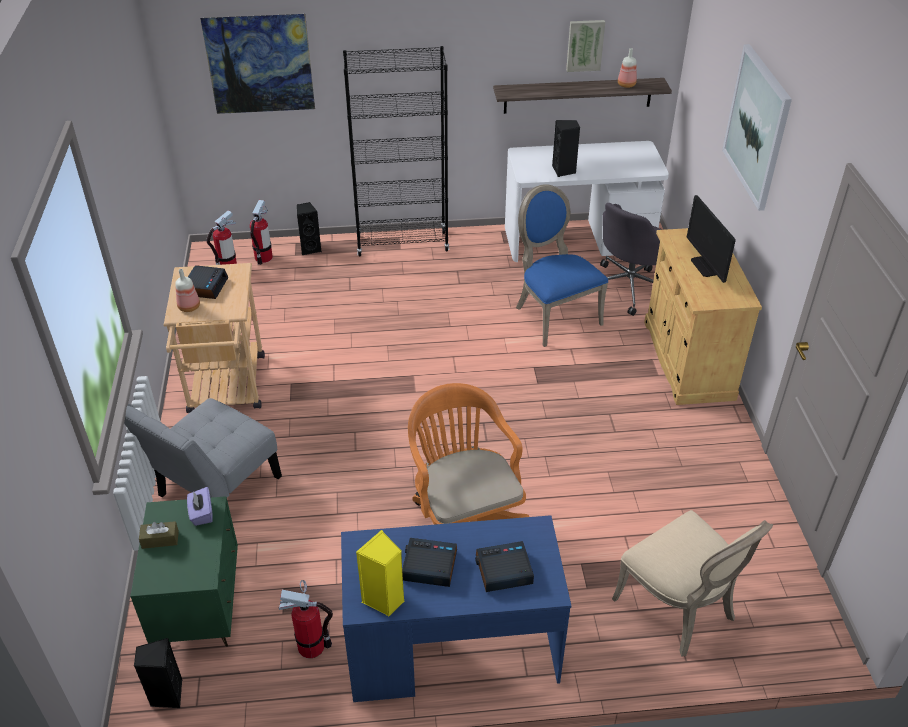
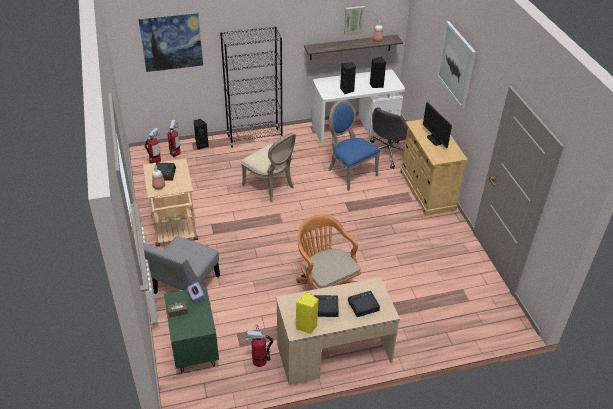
camera: 10 degrees left, 0 degrees up
black speaker [134,638,182,708] -> black speaker moved to [370,57,386,88]
blue desk [341,515,571,702] -> beige desk [276,277,400,385]
beige chair [612,510,773,657] -> beige chair moved to [241,133,296,202]

